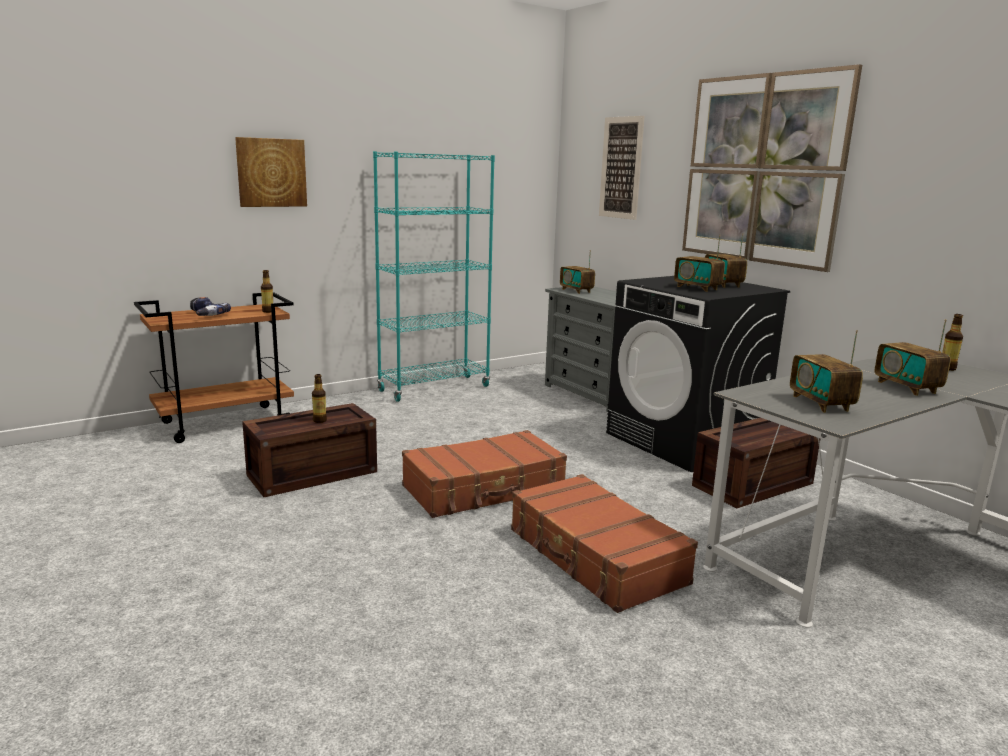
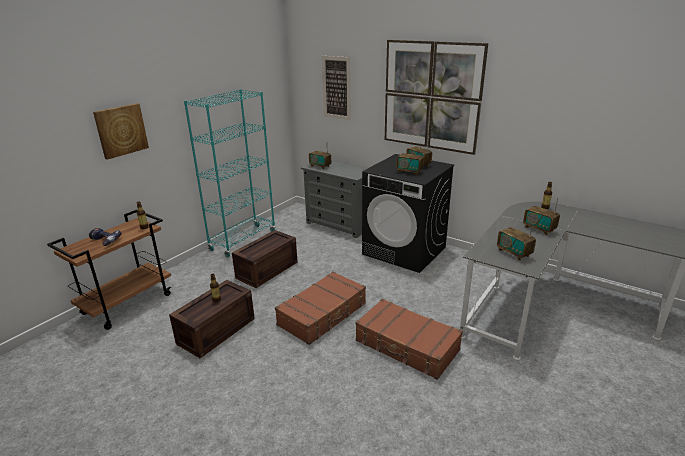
camera: 20 degrees left, 10 degrees up
crate [692,418,820,508] -> crate moved to [232,230,297,288]

